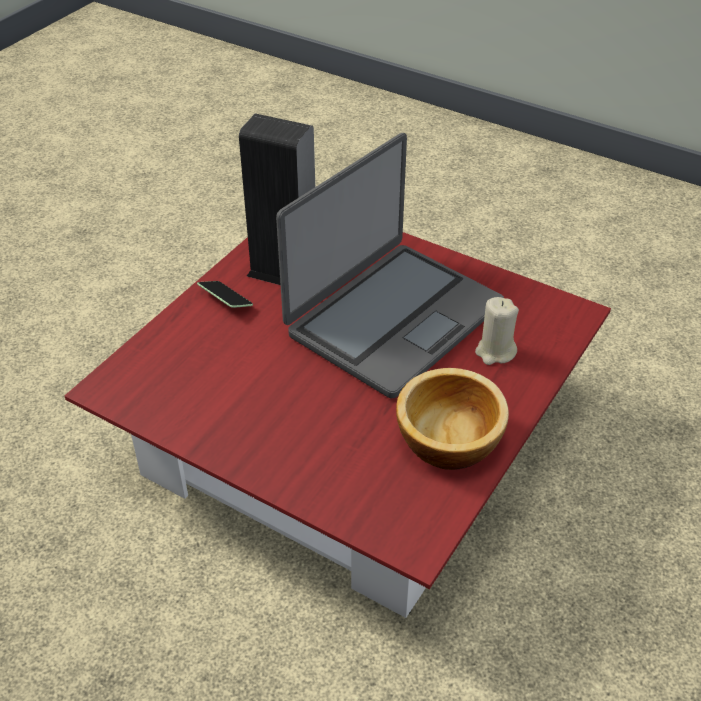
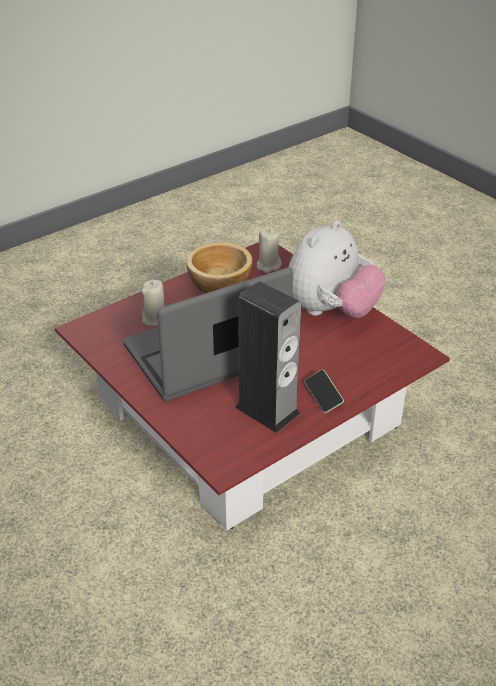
camera: 160 degrees left, 5 degrees down
none -> beige candle [257,229,282,273]
none -> plush toy [288,220,385,318]

